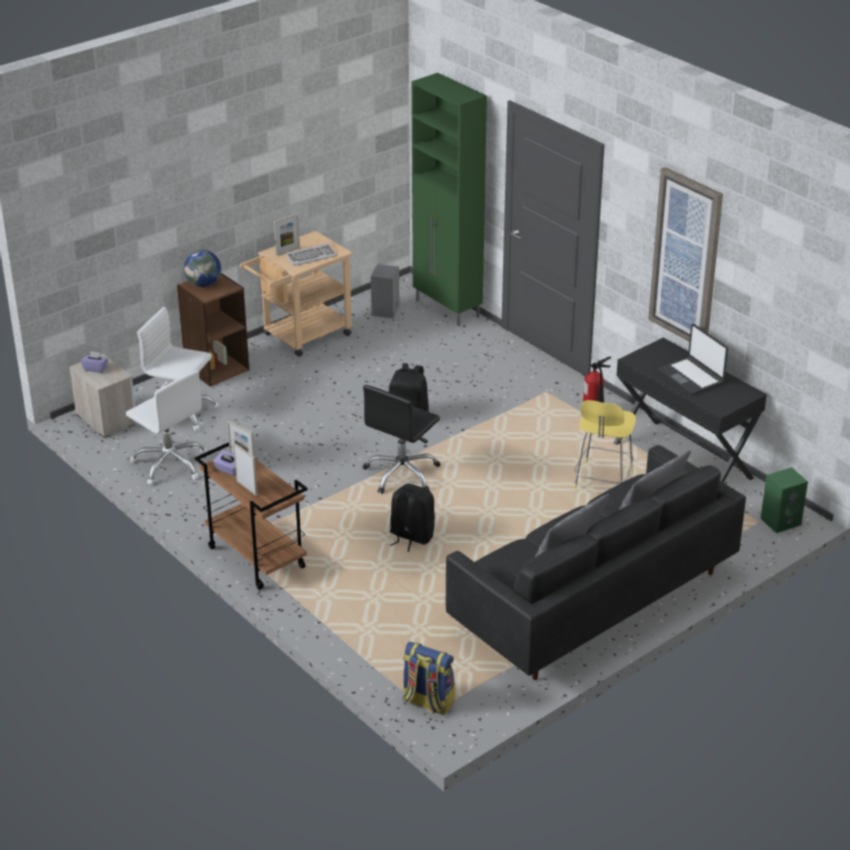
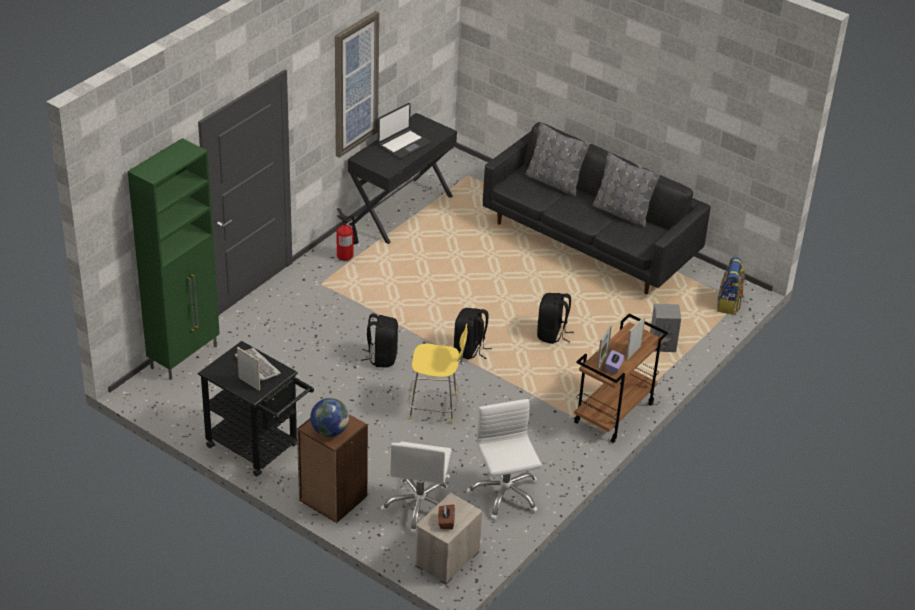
camera: 105 degrees left, 5 degrees up
purple tissue box [81,351,108,373] -> brown tissue box [438,504,455,529]
white office chair [126,370,208,485] -> white office chair turned 45 degrees counterclockwise [467,399,542,520]
beige cart [240,231,353,357] -> black cart [198,341,314,476]
black office chair [363,385,441,494] -> black backpack [454,308,492,360]
grey speaker [371,264,400,318] -> grey speaker moved to [650,304,681,352]
yellow stool [574,400,636,489] -> yellow stool moved to [408,324,467,424]
green speaker [761,467,808,533] -> none

